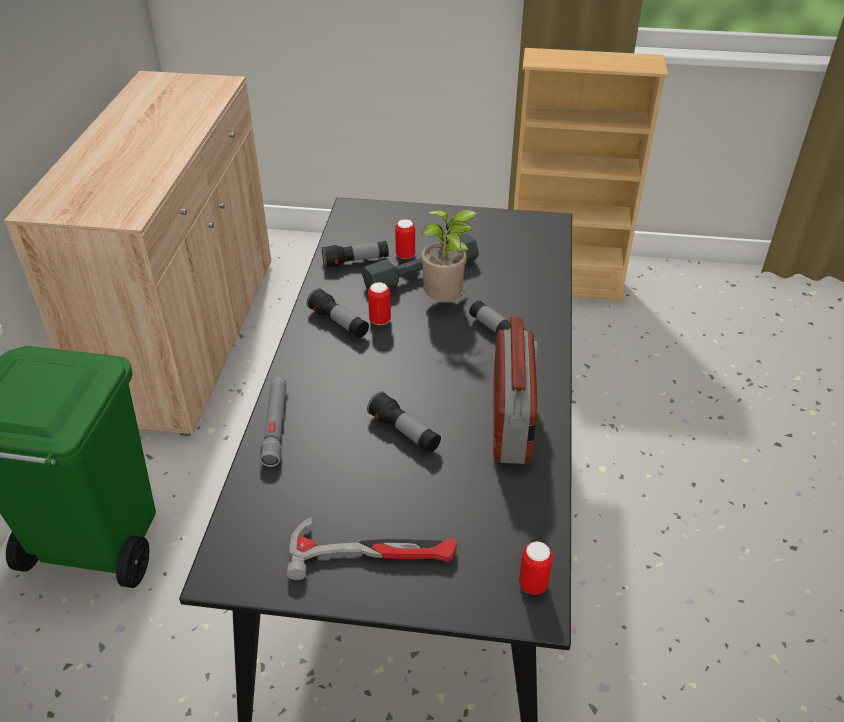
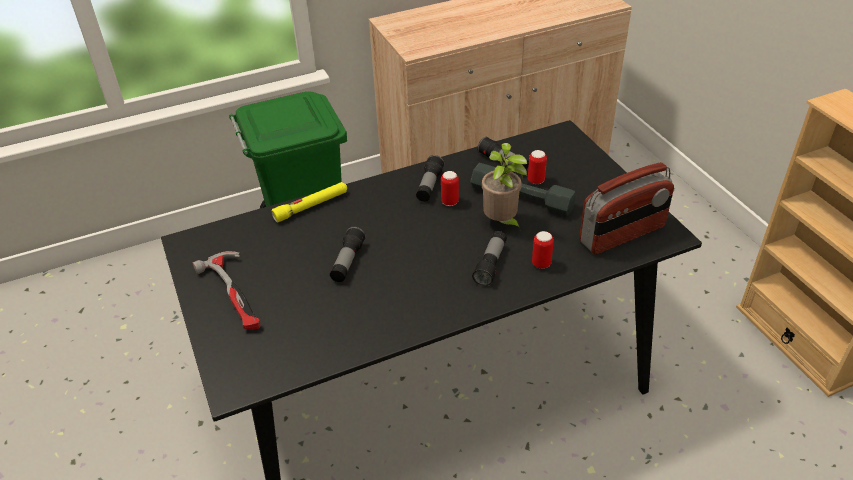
camera: 60 degrees right, 0 degrees up
grey flashlight [259,377,287,467] -> yellow flashlight [271,182,347,222]
radio [493,316,537,464] -> radio moved to [579,162,674,254]
can [519,541,553,595] -> can moved to [532,231,554,269]

